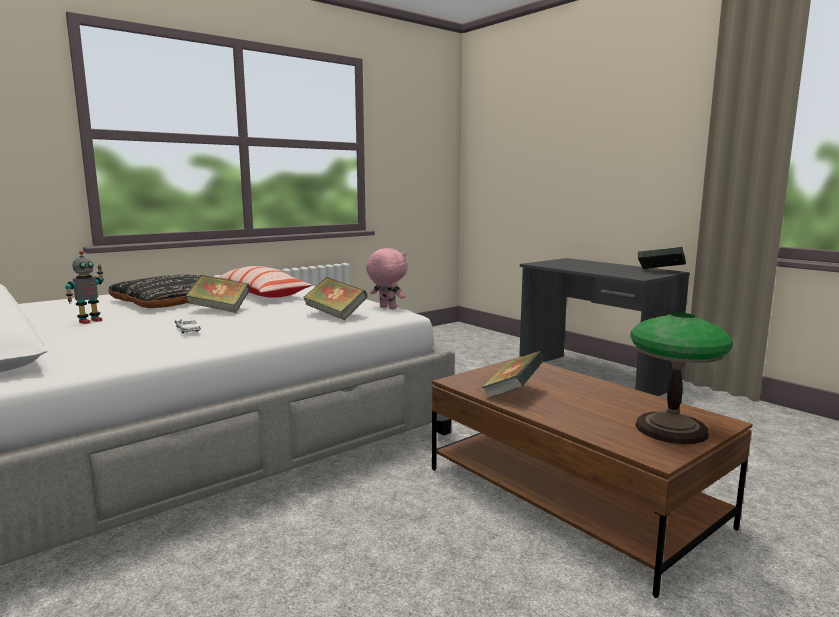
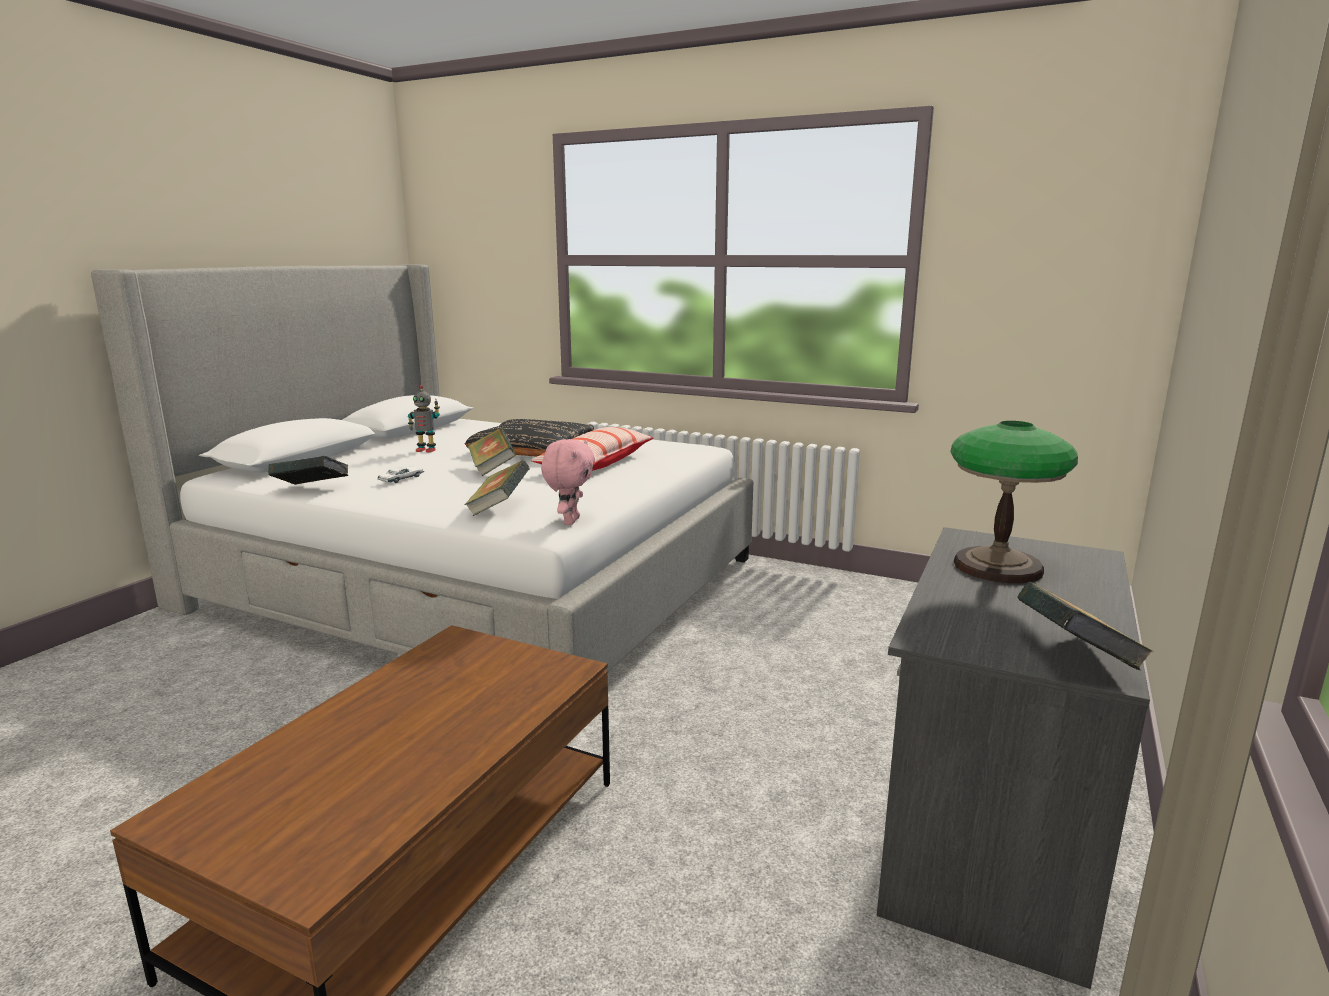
camera: 65 degrees right, 5 degrees up
book [481,351,545,399] -> book moved to [268,456,348,485]
table lamp [630,313,733,444] -> table lamp moved to [950,421,1078,583]

